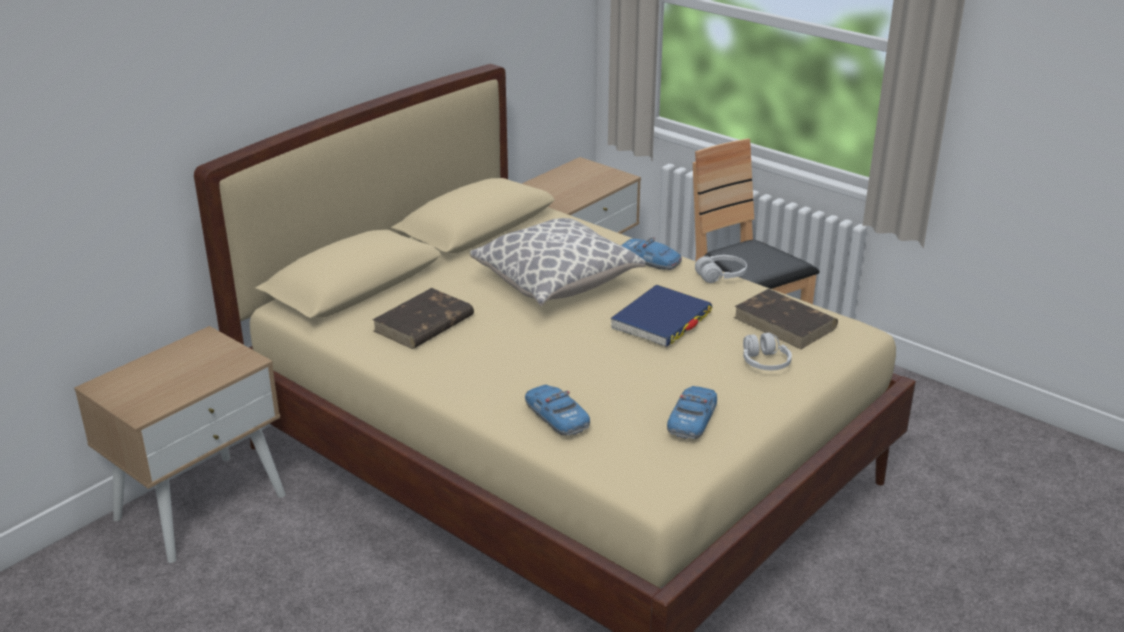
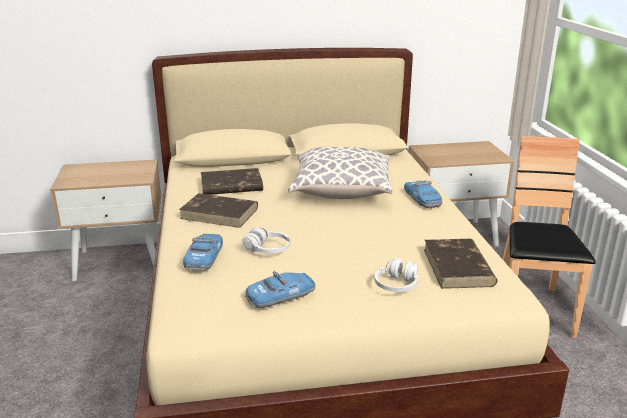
camera: 40 degrees right, 5 degrees down
blue book [610,284,713,347] -> none
white headphones [695,255,747,283] -> white headphones moved to [242,227,291,254]
none -> brown book [179,193,258,228]

